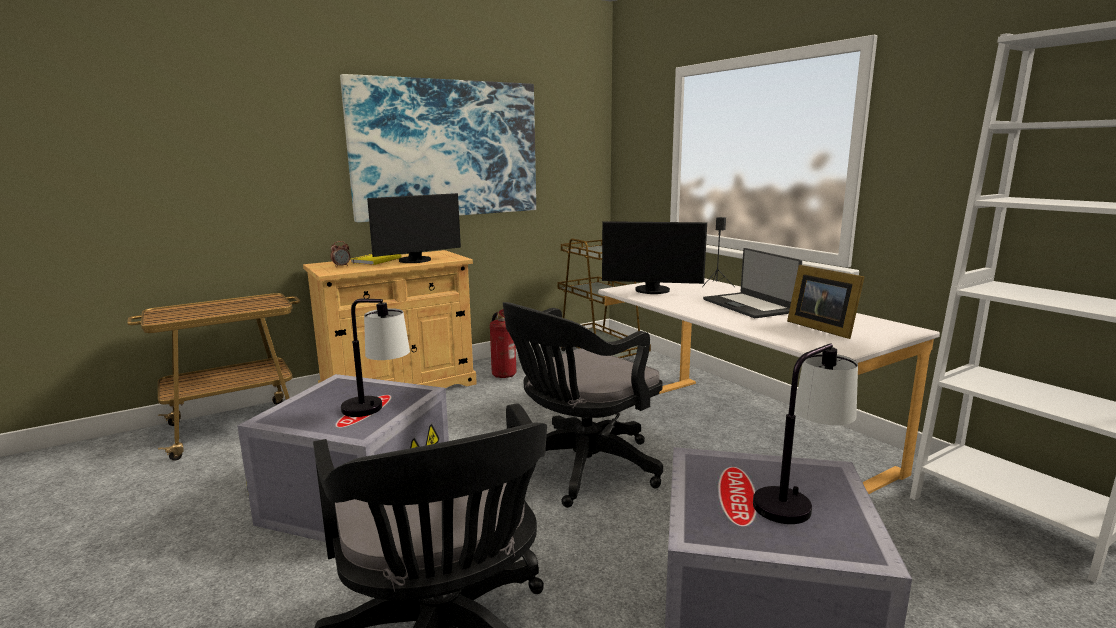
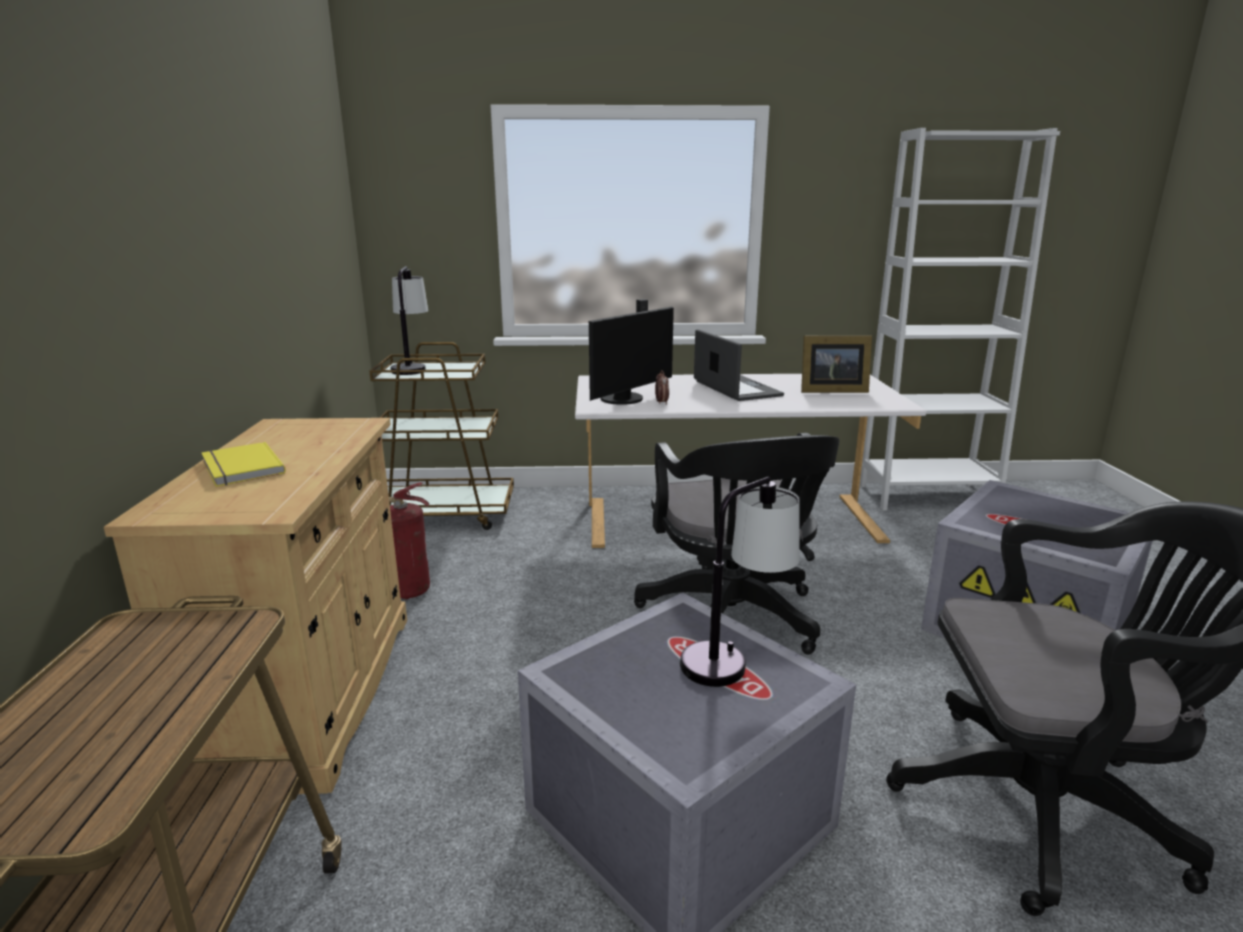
camera: 60 degrees left, 5 degrees up
alarm clock [330,241,350,266] -> alarm clock moved to [655,370,669,405]
picture [340,74,536,222] -> none
monitor [367,193,461,263] -> none
laptop [703,248,802,318] -> laptop turned 120 degrees counterclockwise [694,329,784,401]
table lamp [753,343,858,524] -> table lamp moved to [391,266,428,375]

